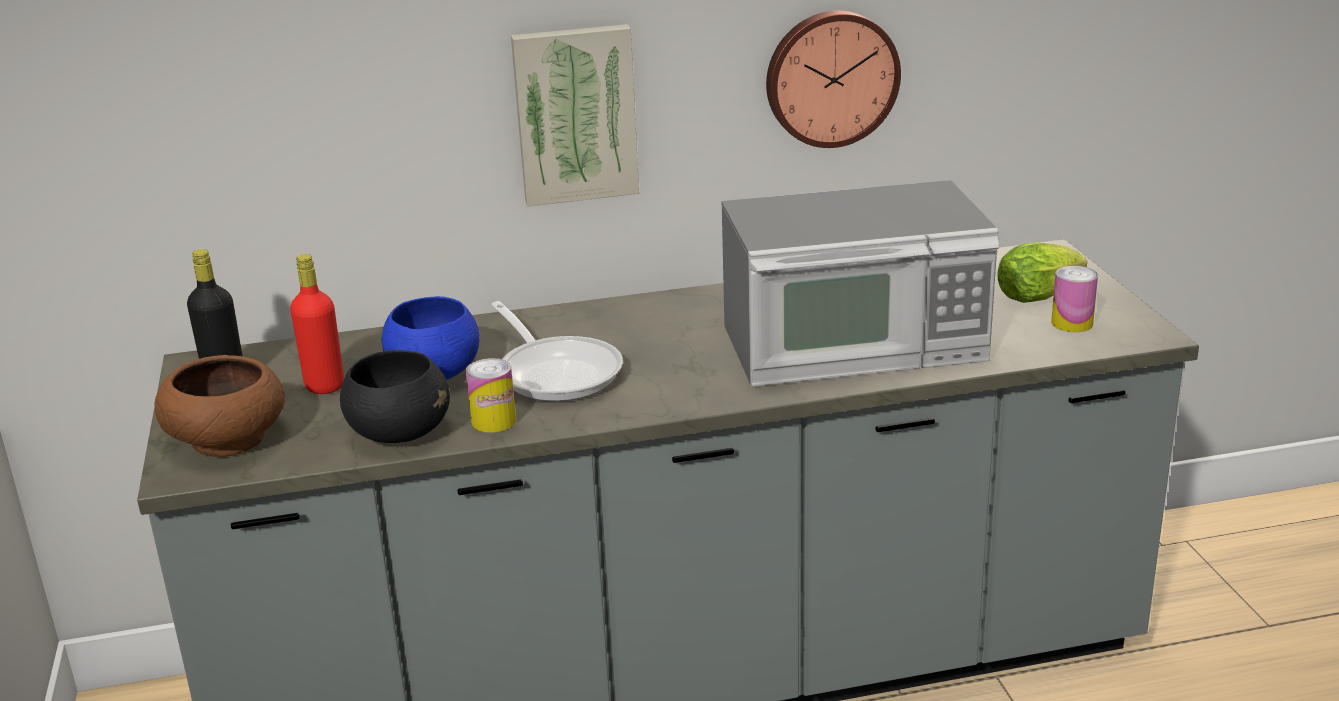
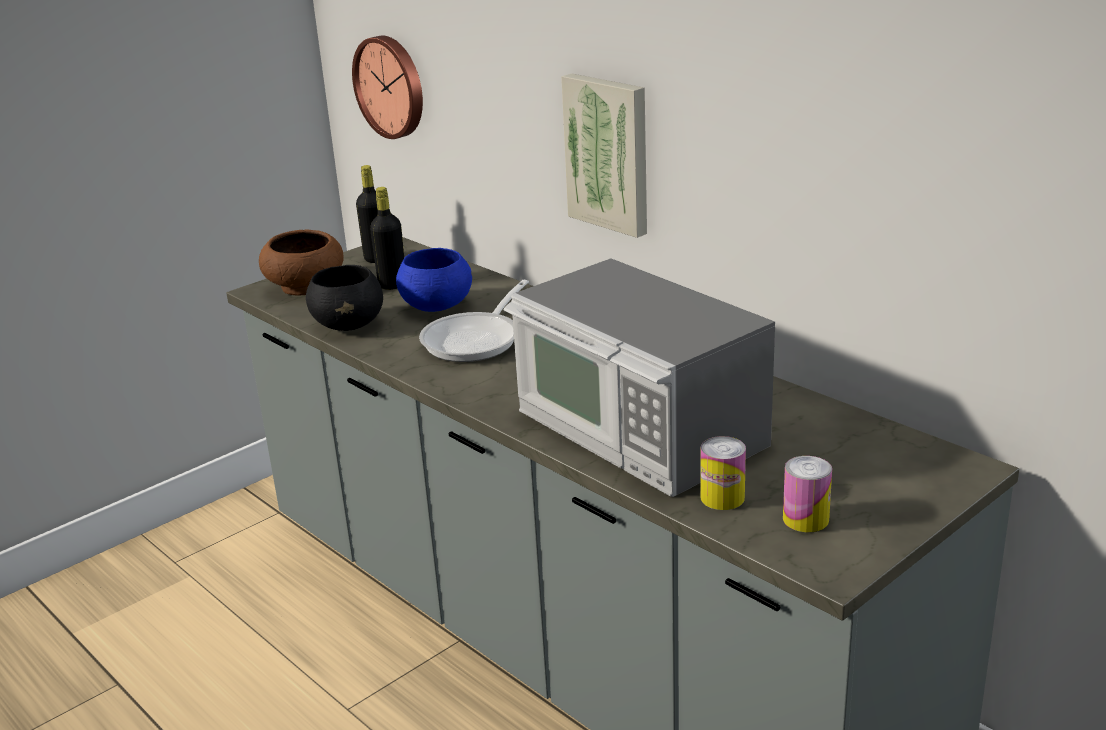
camera: 60 degrees right, 0 degrees up
red bottle [290,254,344,394] -> black bottle [370,187,404,290]
can [466,358,516,433] -> can moved to [700,436,746,510]
wall clock [766,11,901,148] -> wall clock moved to [352,36,423,139]
lettuce [997,242,1087,303] -> none

